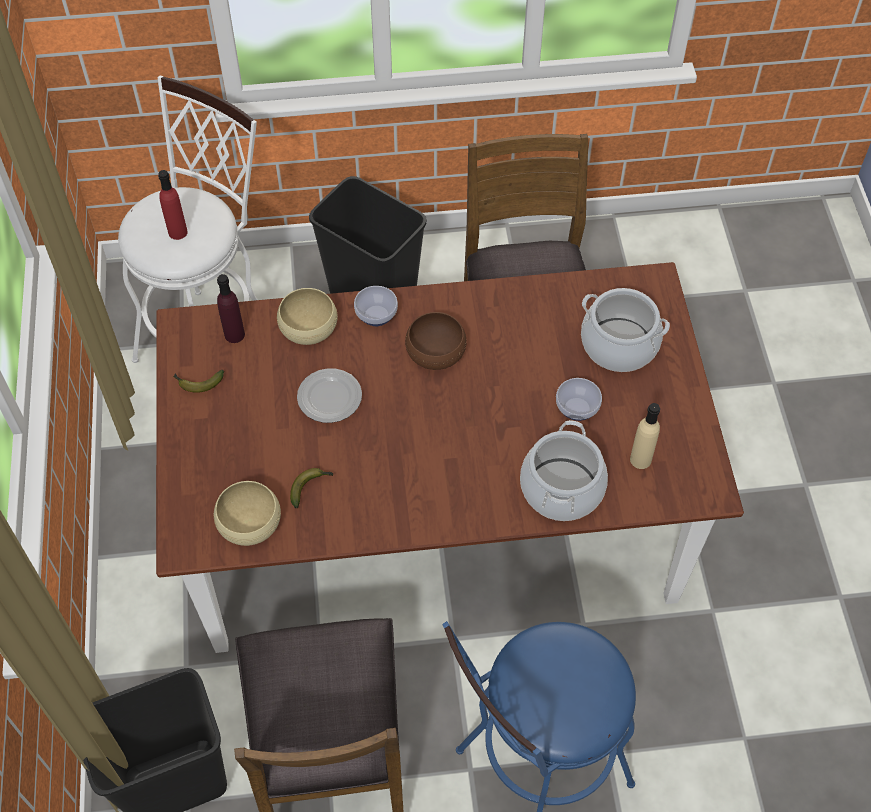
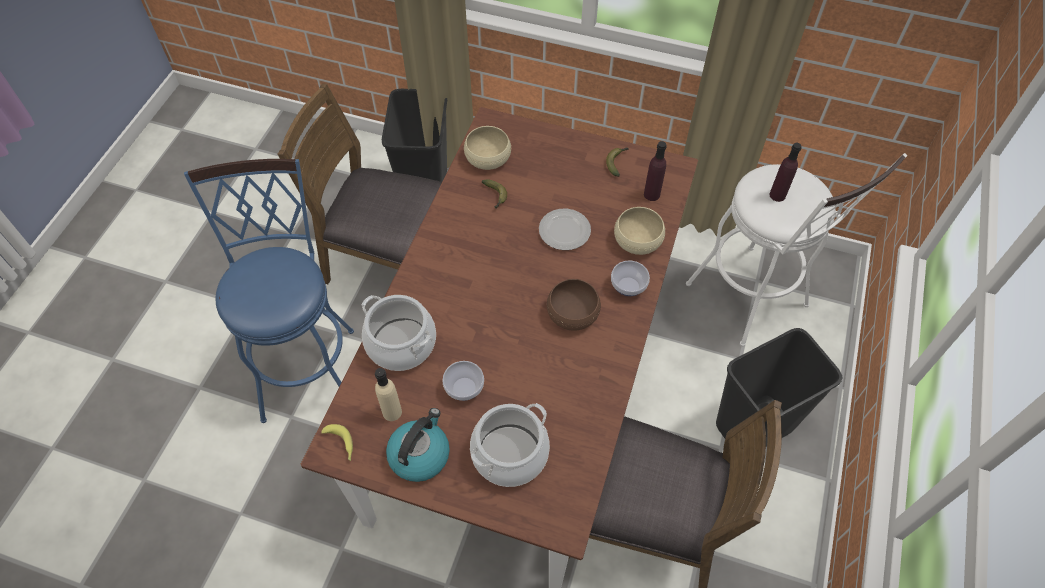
camera: 115 degrees right, 0 degrees up
red bottle [158,170,188,240] -> purple bottle [769,143,802,202]
none -> banana [321,424,353,461]
none -> kettle [386,408,450,482]

